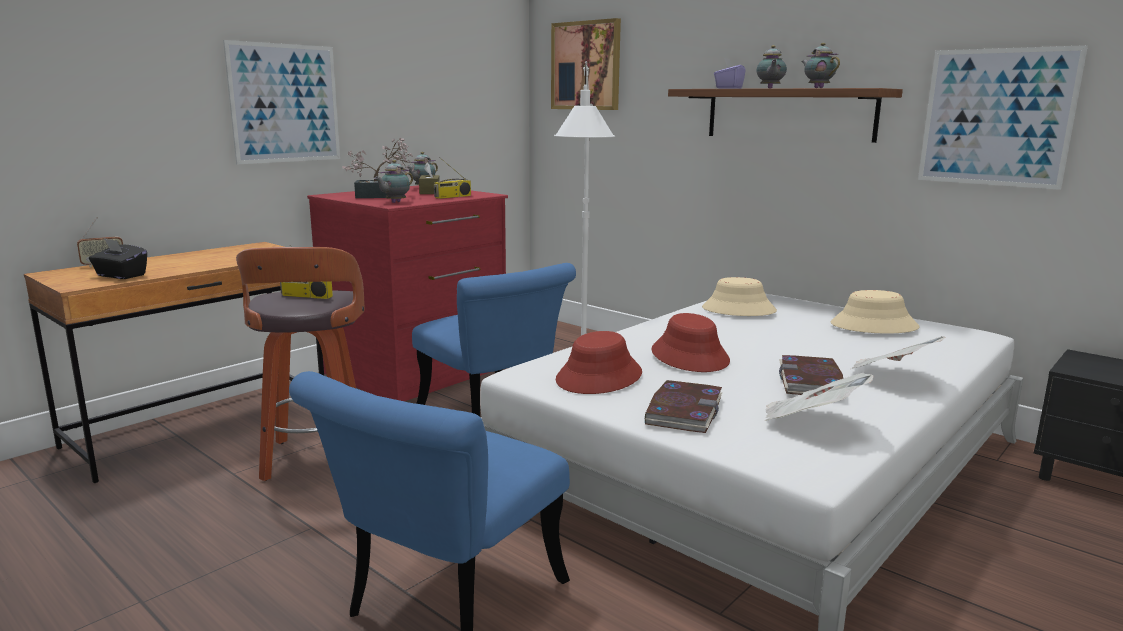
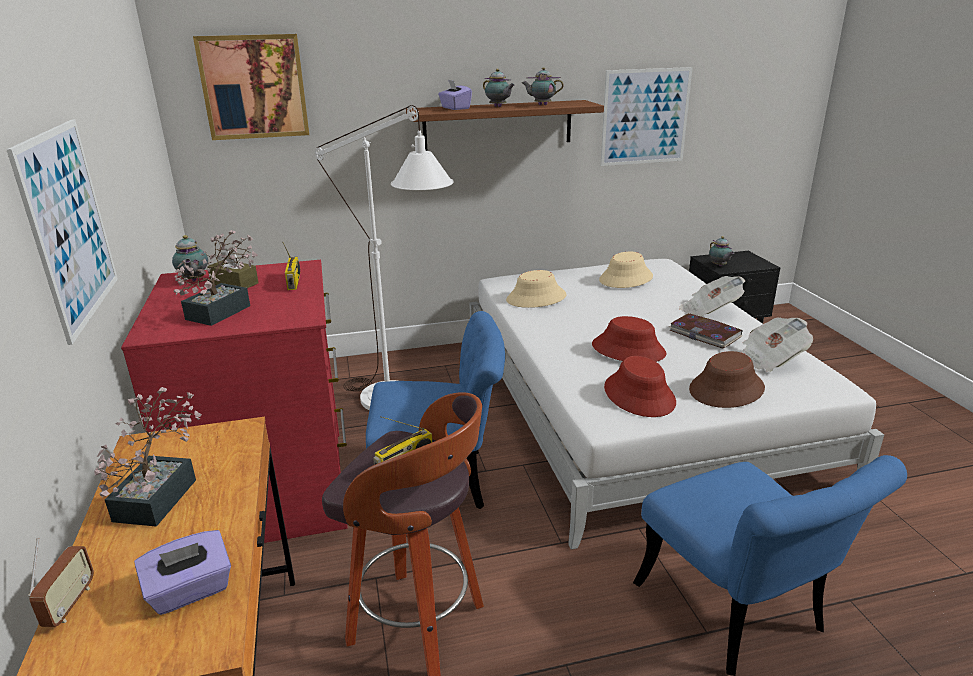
camera: 55 degrees left, 10 degrees up
black tissue box [89,238,147,279] -> purple tissue box [134,530,231,615]
teapot [374,160,413,203] -> teapot moved to [709,236,734,266]
book [645,380,723,433] -> brown hat [689,351,765,408]
none -> potted plant [94,387,202,527]

